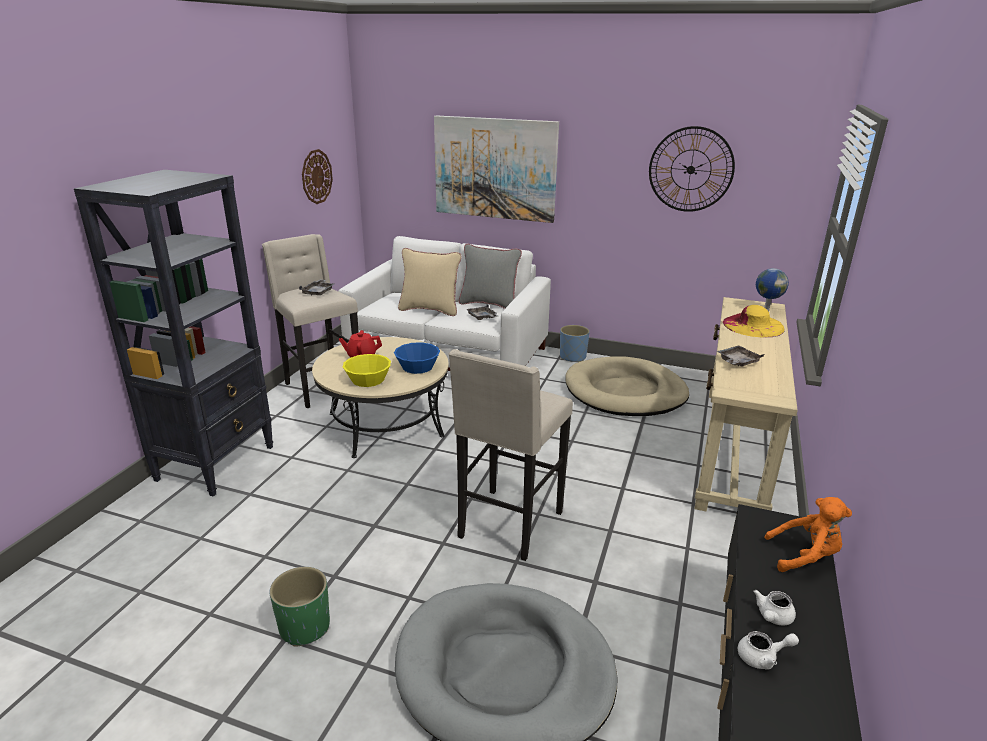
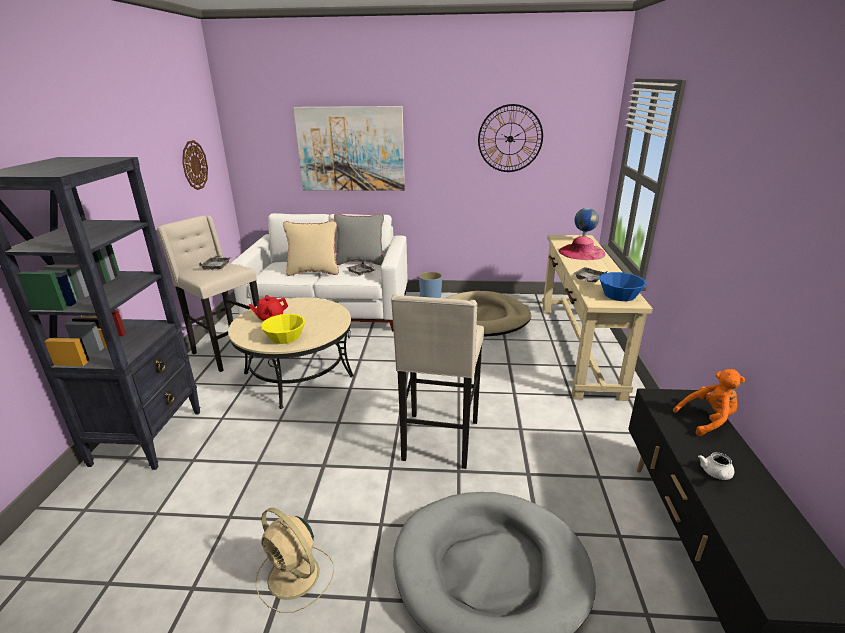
camera: 15 degrees left, 0 degrees up
green planter [270,567,330,647] -> beige fan [255,508,334,613]
blue bowl [394,342,440,374] -> blue bowl moved to [599,272,646,301]
yellow hat [723,305,785,338] -> pink hat [558,236,605,260]
white teapot [738,631,799,670] -> none

